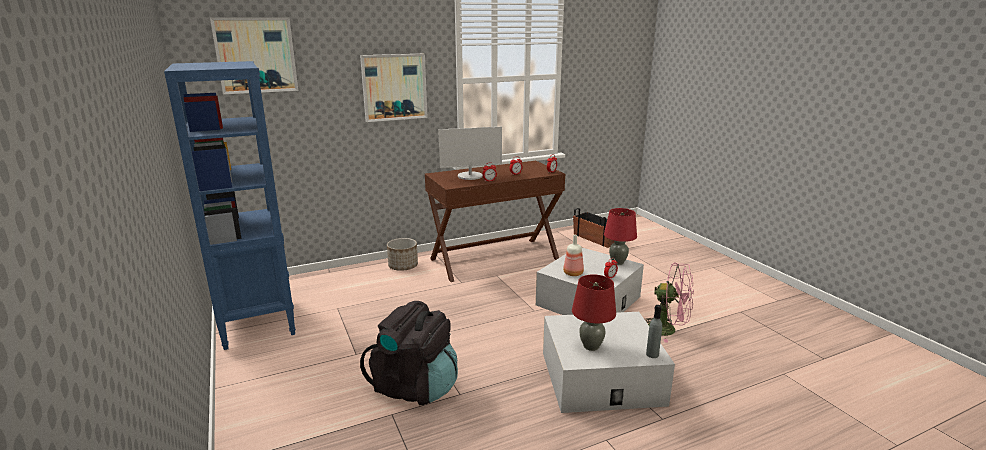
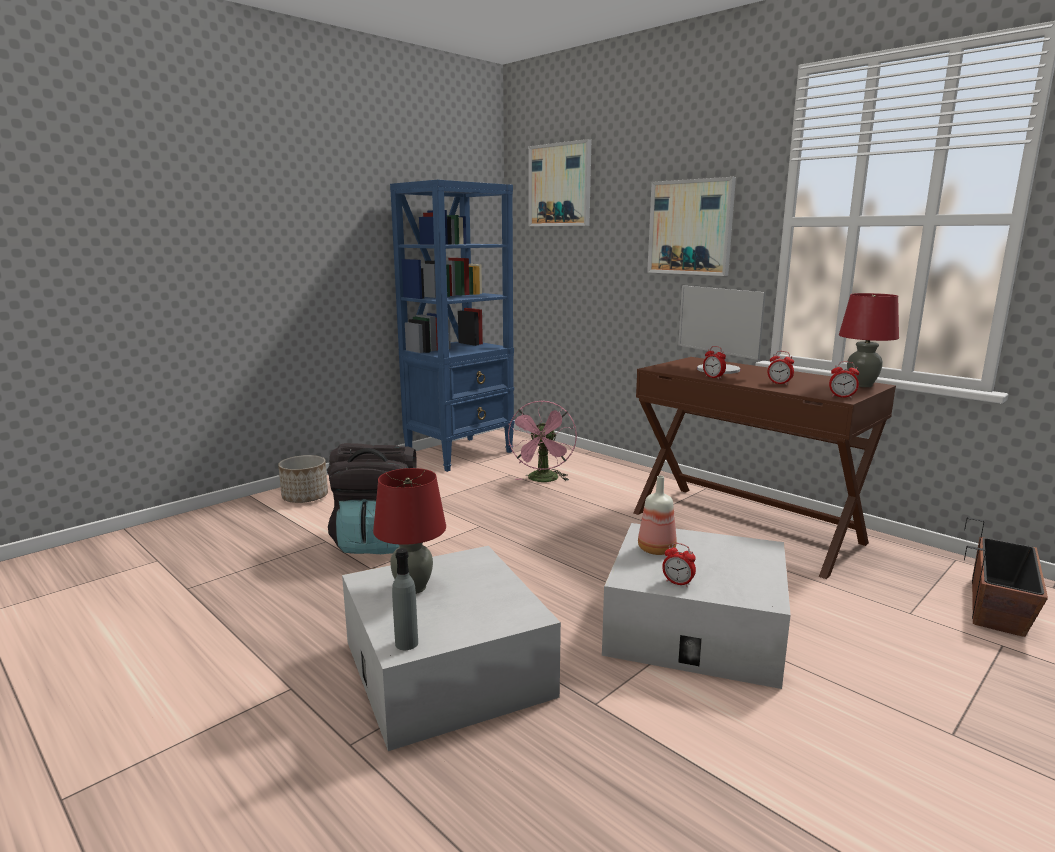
camera: 70 degrees right, 5 degrees down
planter [387,238,418,271] -> planter moved to [278,455,328,503]
red table lamp [604,208,637,265] -> red table lamp moved to [839,293,899,387]
pink fan [647,262,694,343] -> pink fan moved to [508,400,577,482]

